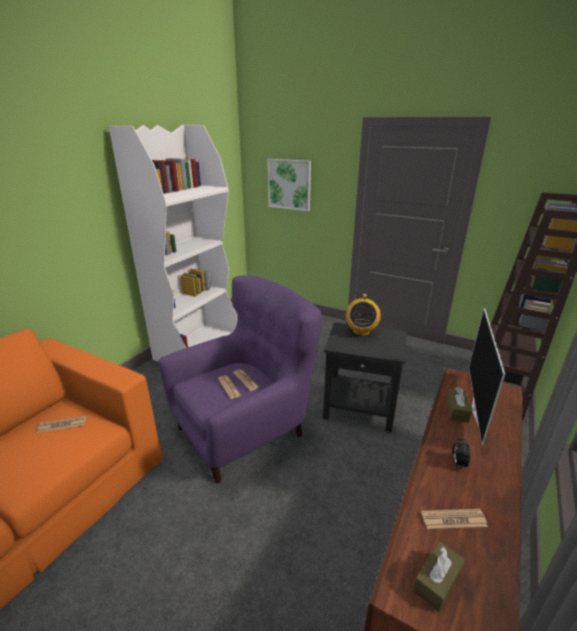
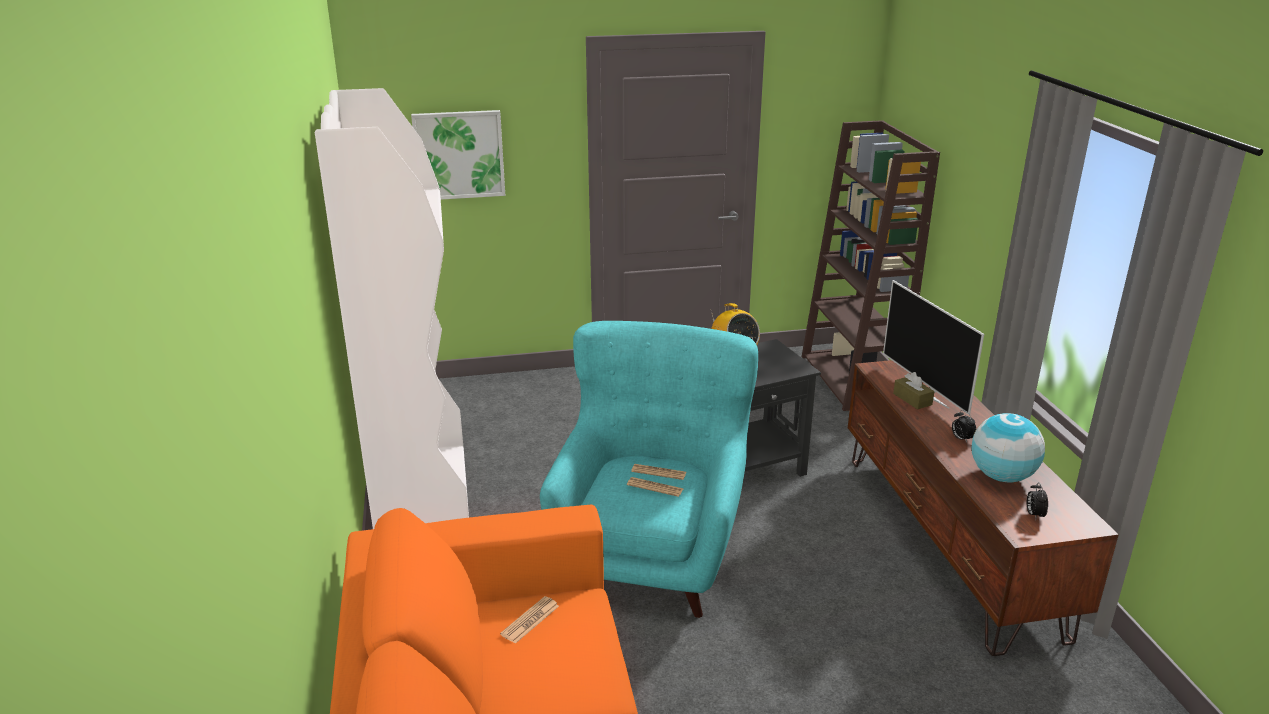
camera: 40 degrees left, 0 degrees up
purple armchair [159,275,322,483] -> turquoise armchair [540,321,758,618]
brown tissue box [413,541,465,612] -> alarm clock [1027,482,1048,519]
newspaper [421,509,488,529] -> globe [971,413,1045,482]

